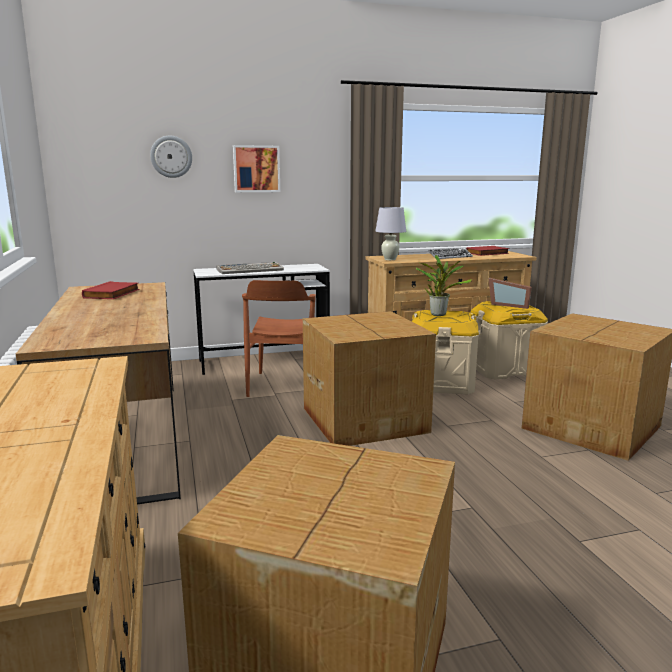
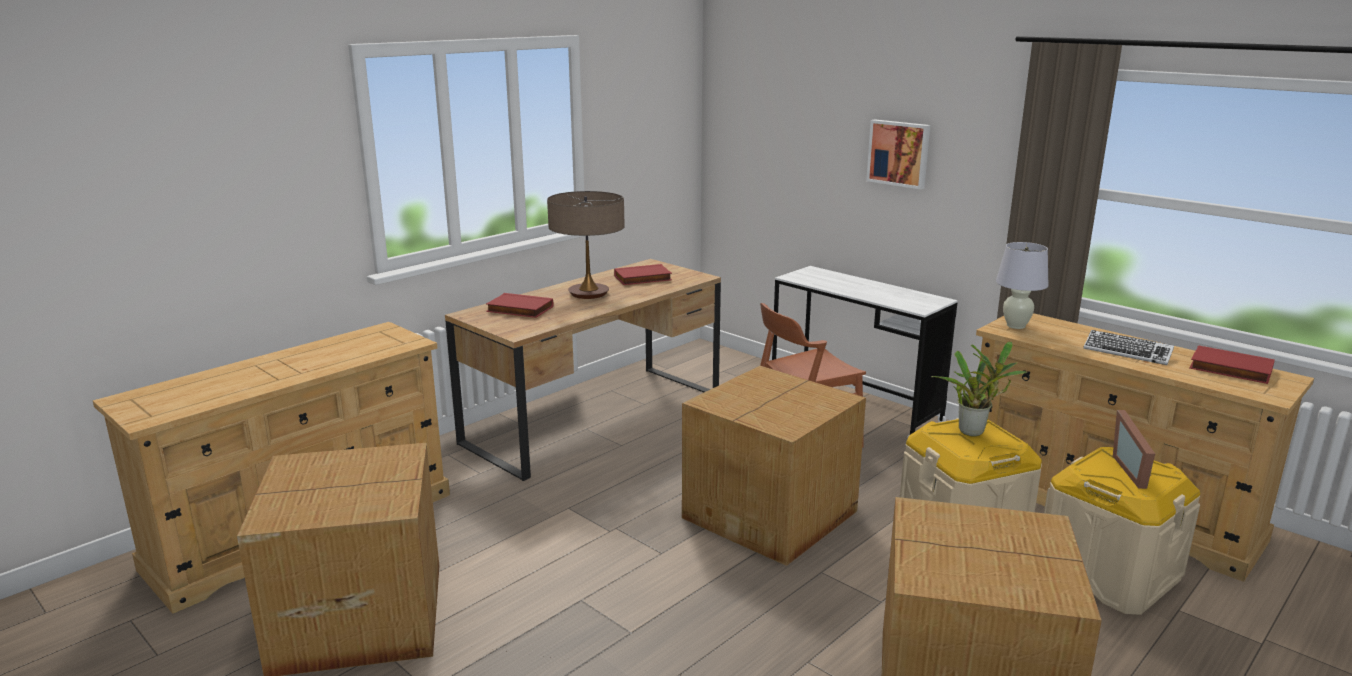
camera: 60 degrees right, 5 degrees up
wall clock [150,135,192,178] -> none
keyboard [217,262,284,274] -> none
none -> red book [486,293,553,318]
none -> table lamp [547,191,625,299]

